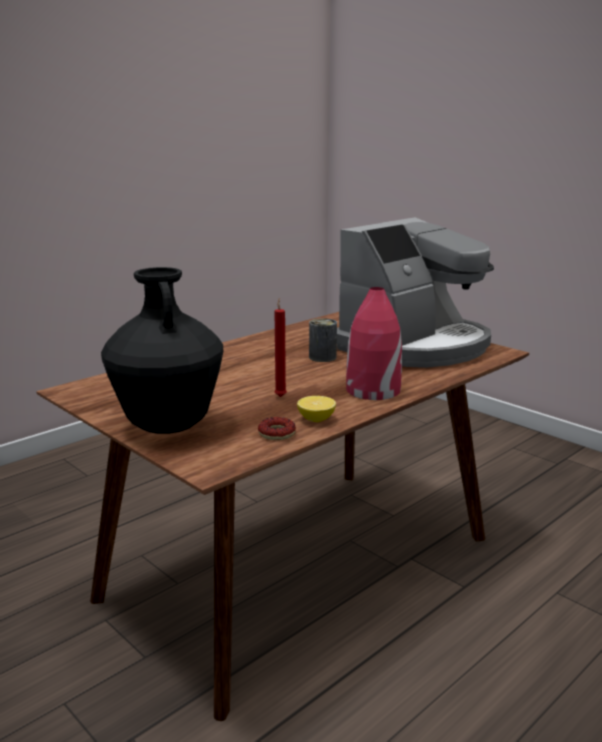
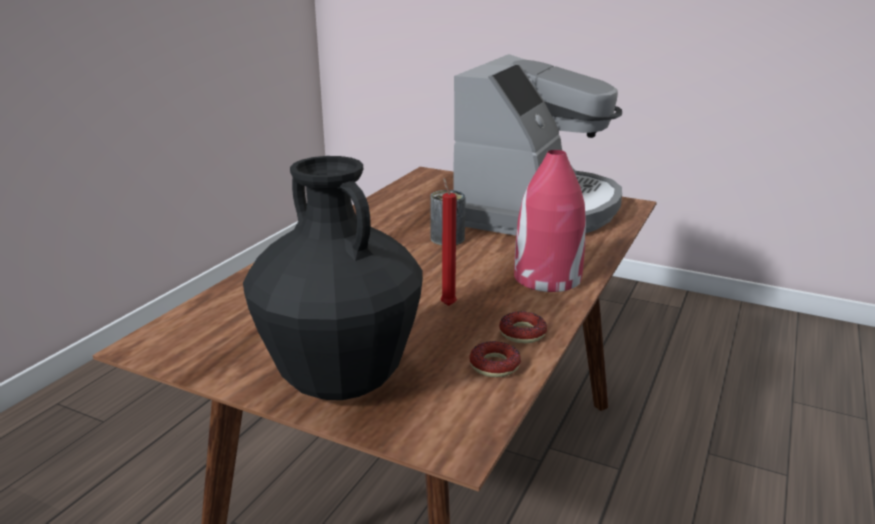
camera: 20 degrees left, 5 degrees up
lemon [297,396,336,422] -> donut [499,311,547,344]

